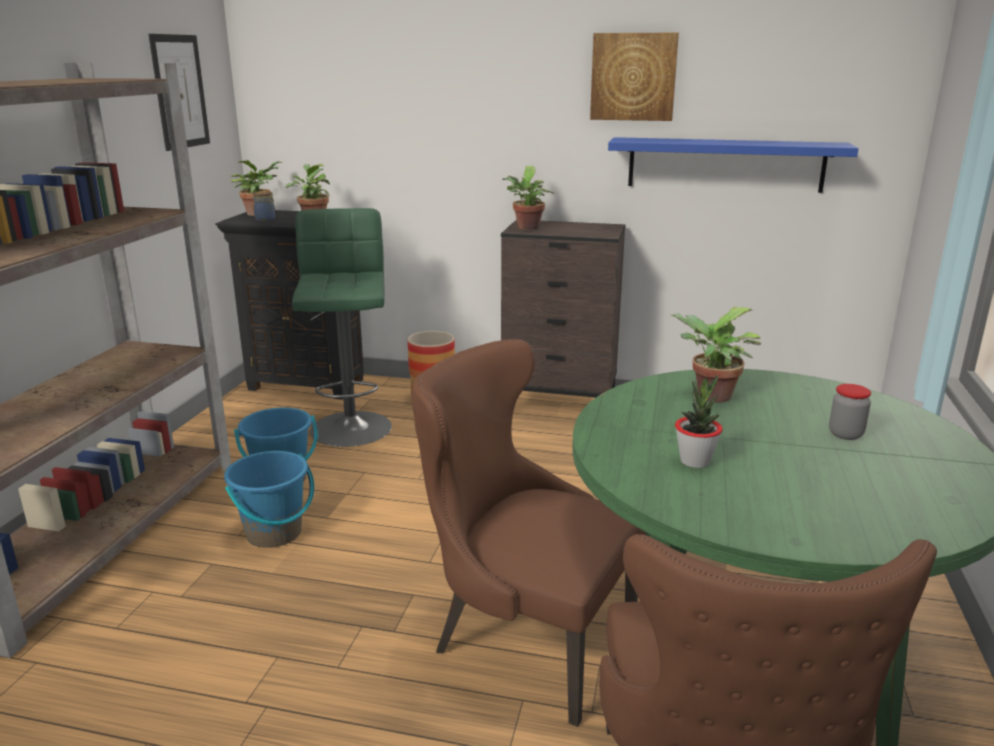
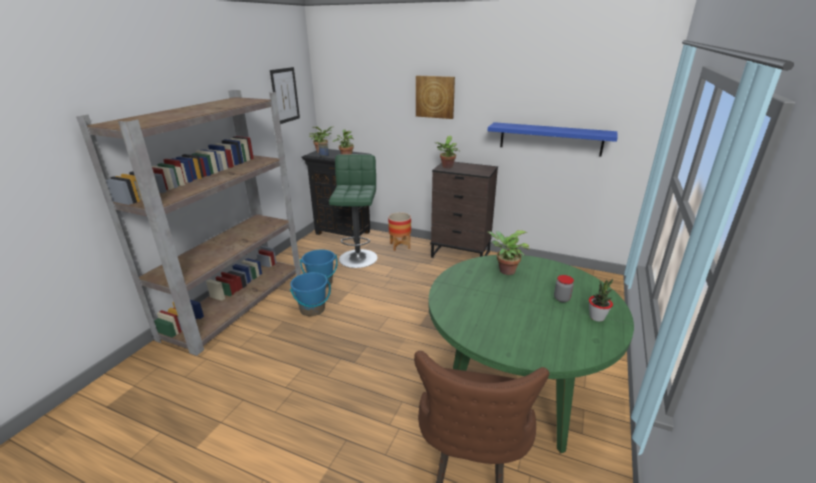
camera: 10 degrees right, 5 degrees up
brown chair [412,339,645,727] -> none
picture [590,32,679,121] -> picture moved to [416,76,455,119]
potted plant [675,375,722,468] -> potted plant moved to [589,279,613,322]

